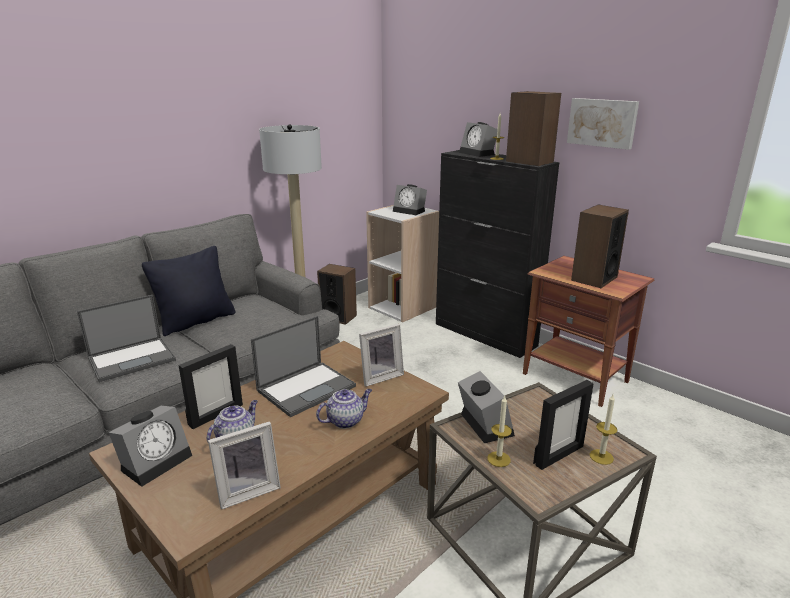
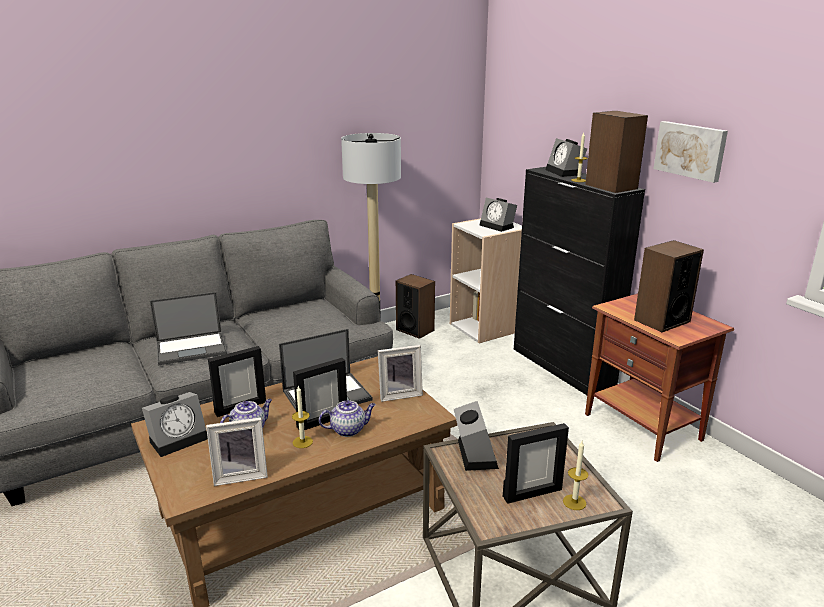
camera: 15 degrees right, 0 degrees up
black pillow [142,246,236,336] -> none
candle [487,396,512,467] -> candle moved to [292,386,313,448]
none -> picture frame [293,358,347,430]

